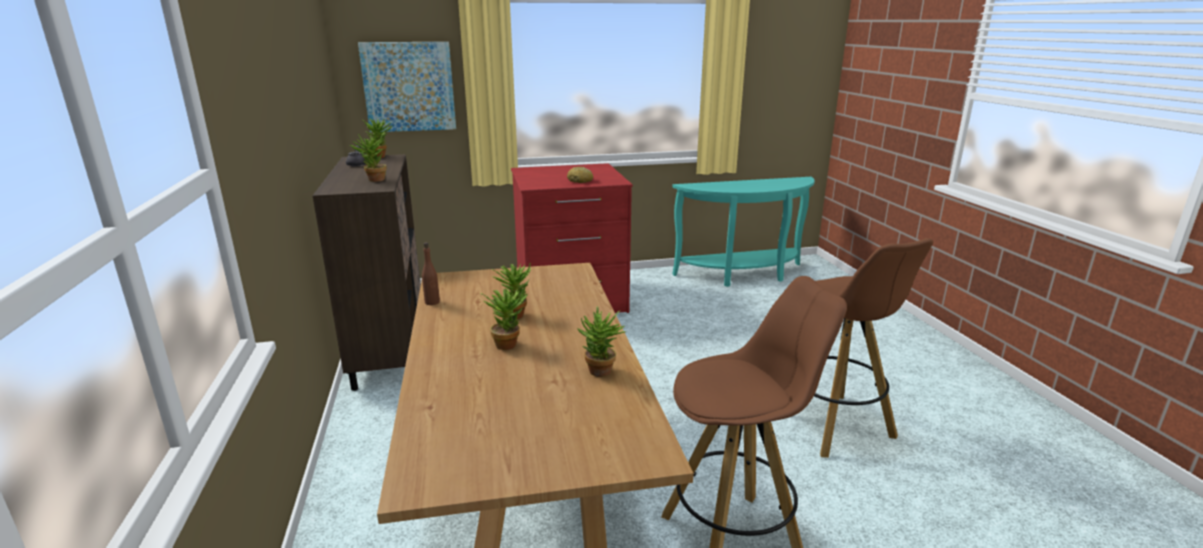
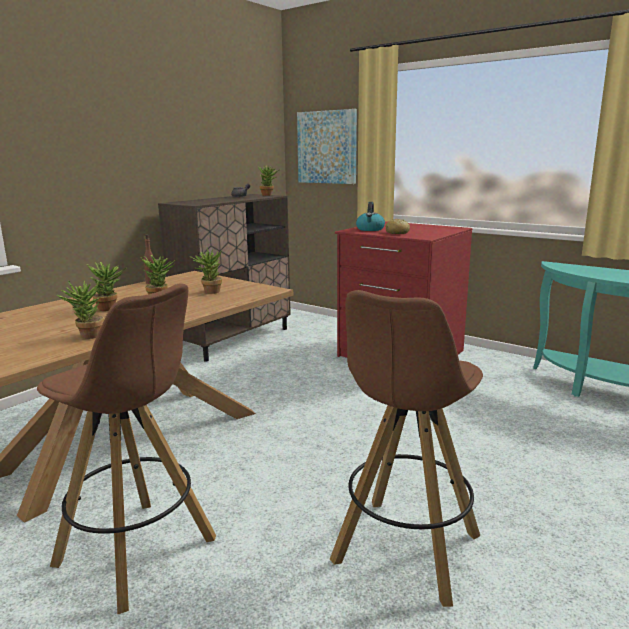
camera: 50 degrees right, 5 degrees down
potted plant [350,134,387,182] -> potted plant moved to [189,248,222,294]
none -> kettle [356,202,385,231]

